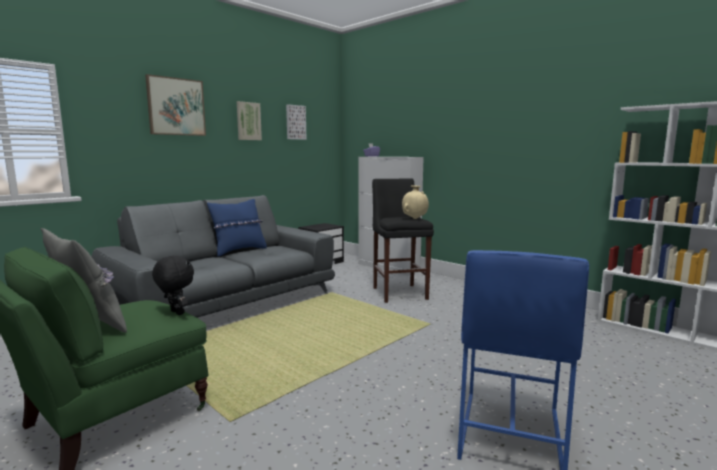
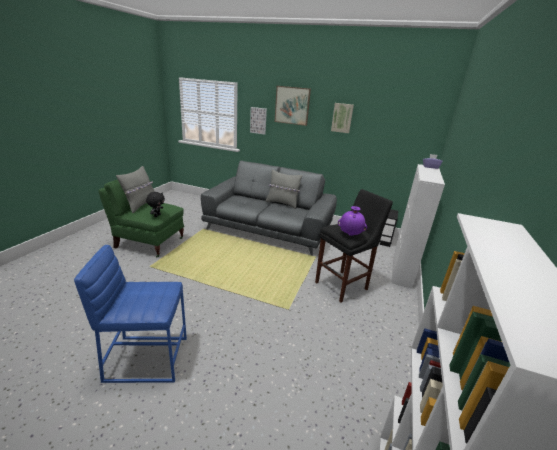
camera: 65 degrees right, 15 degrees up
blue pillow [207,199,267,256] -> grey pillow [265,169,302,209]
picture [286,104,307,140] -> picture moved to [250,107,267,135]
beige vase [402,185,429,219] -> purple vase [338,206,367,236]

